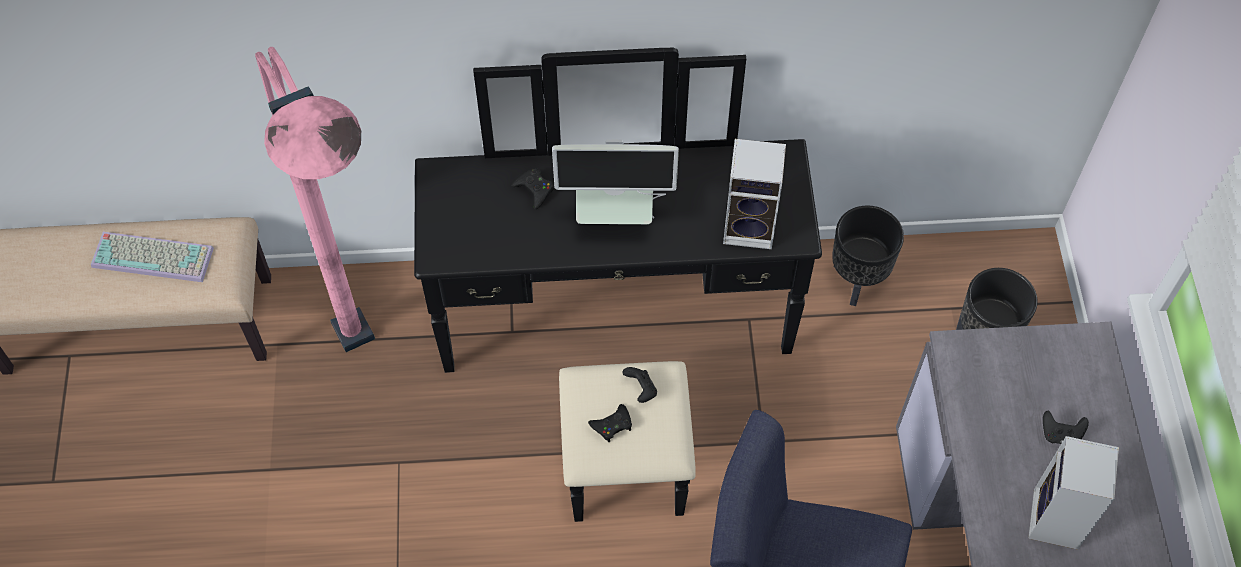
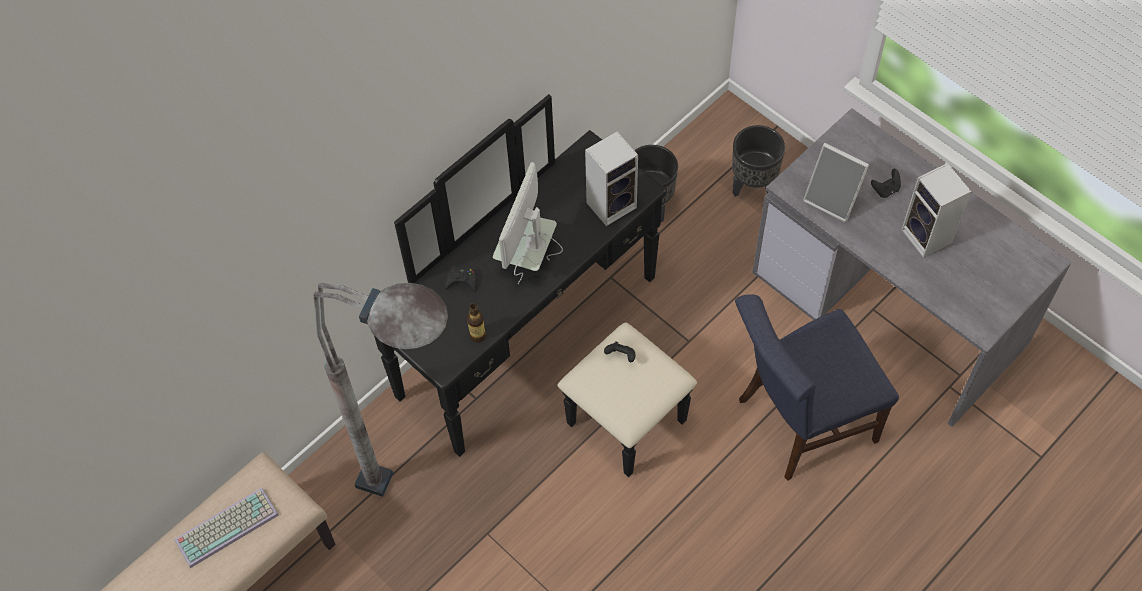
camera: 40 degrees left, 0 degrees up
pink floor lamp [255,47,375,352] -> grey floor lamp [314,283,448,497]
monitor [552,139,679,224] -> monitor turned 150 degrees clockwise [493,162,563,284]
black game controller [588,404,632,442] -> none
none -> bottle [467,303,486,343]
none -> picture frame [803,143,869,222]

